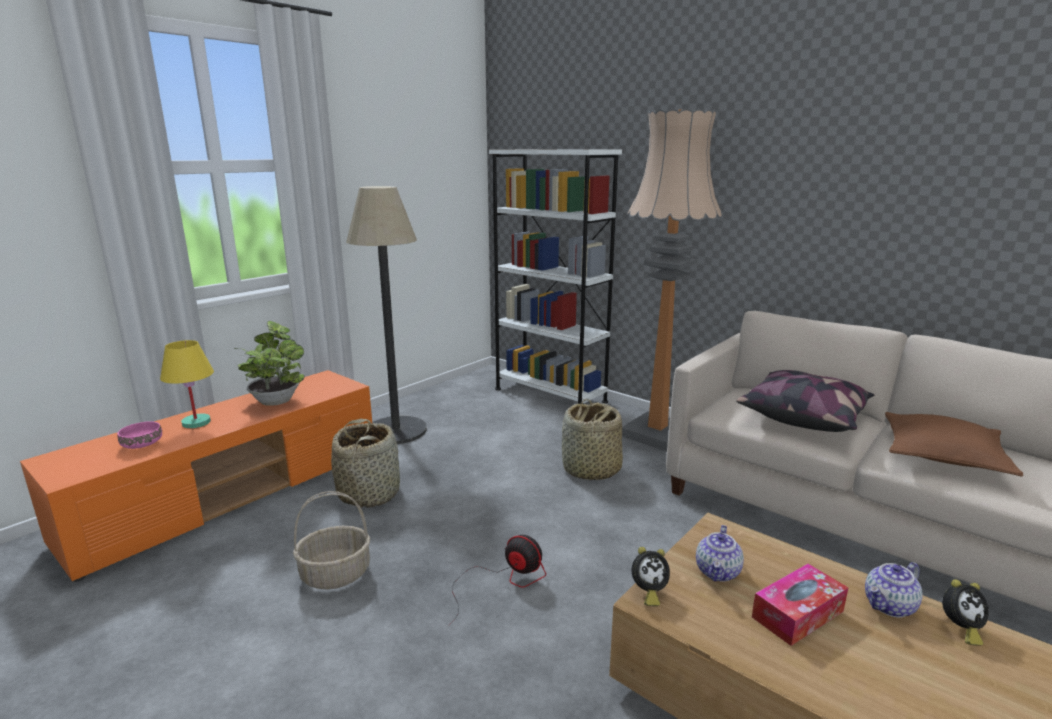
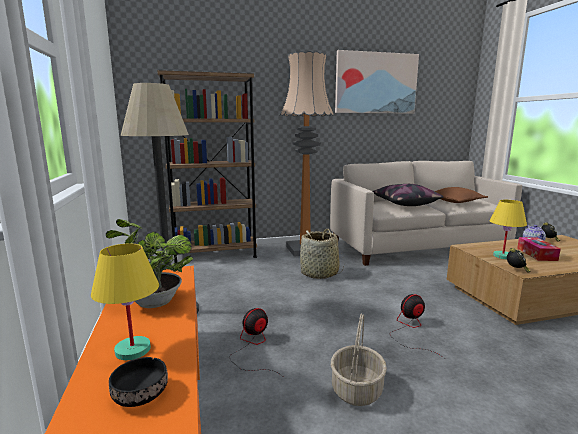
camera: 55 degrees left, 5 degrees down
pink bowl [117,421,162,449] -> black bowl [109,357,168,407]
basket [331,419,400,508] -> fan [230,308,282,376]
white bookcase [489,149,622,404] -> brown bookcase [157,70,257,265]
teapot [696,525,744,582] -> yellow table lamp [490,200,527,259]
none -> picture [335,50,419,114]

